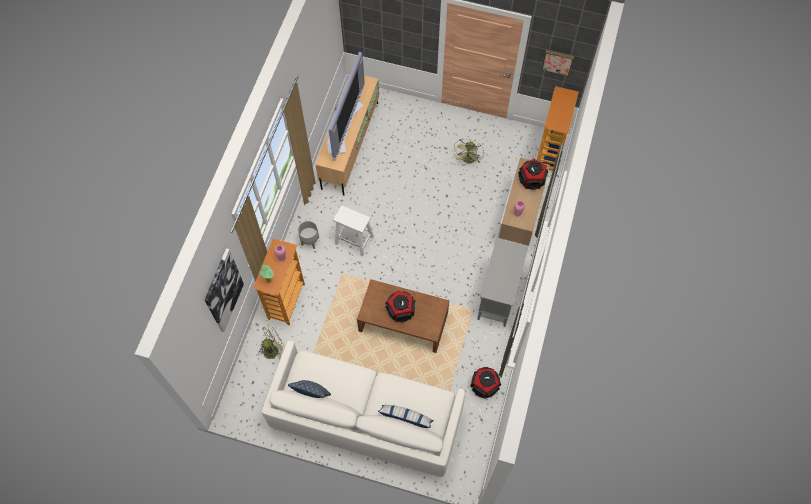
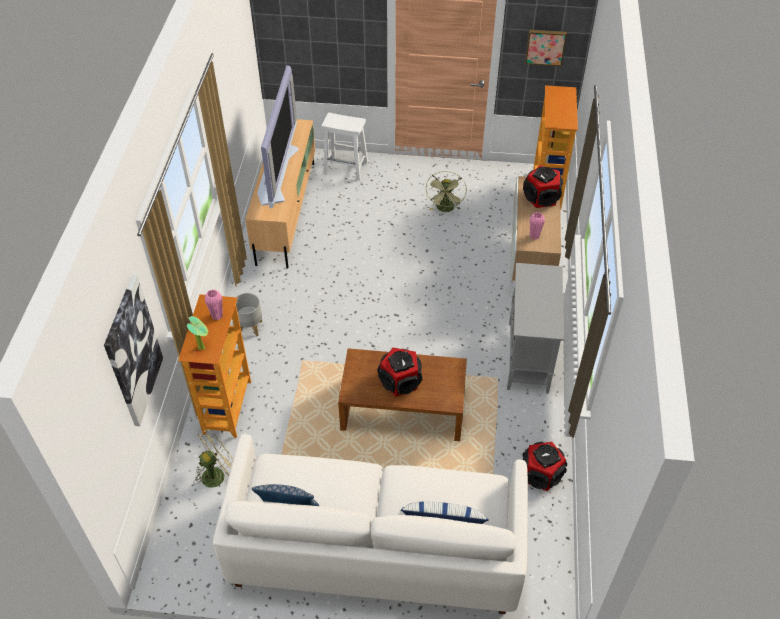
camera: 10 degrees left, 15 degrees down
white stool [333,205,374,256] -> white stool moved to [321,113,368,181]

